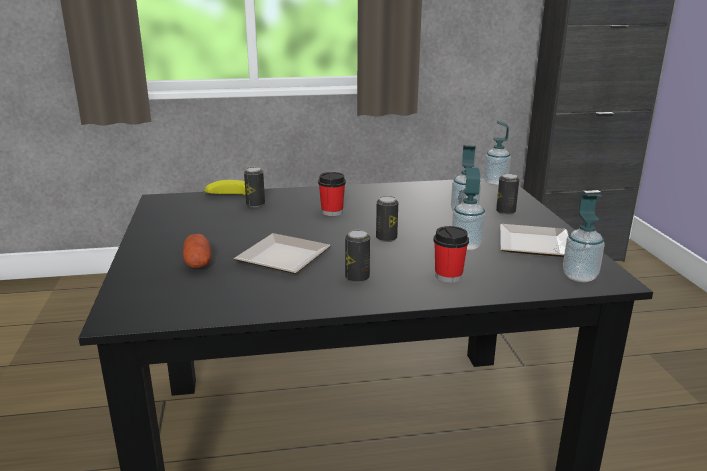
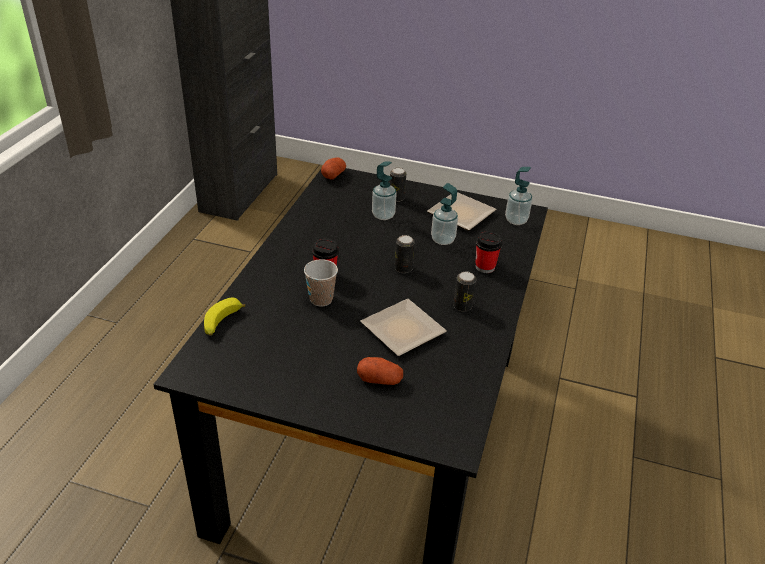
camera: 65 degrees left, 15 degrees up
can [244,167,265,207] -> none
soap dispenser [484,121,511,186] -> potato [321,157,346,179]
none -> cup [304,259,338,307]

